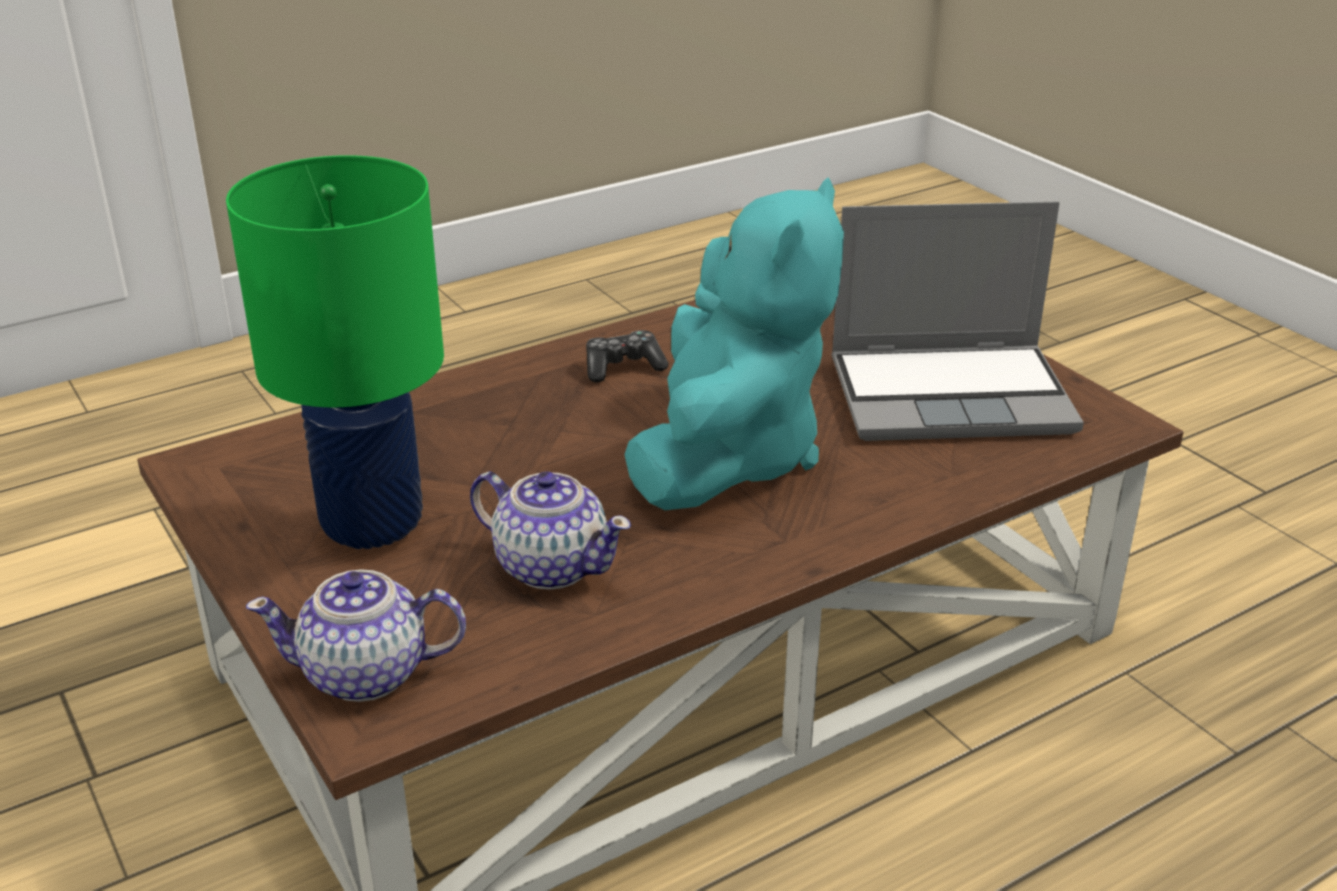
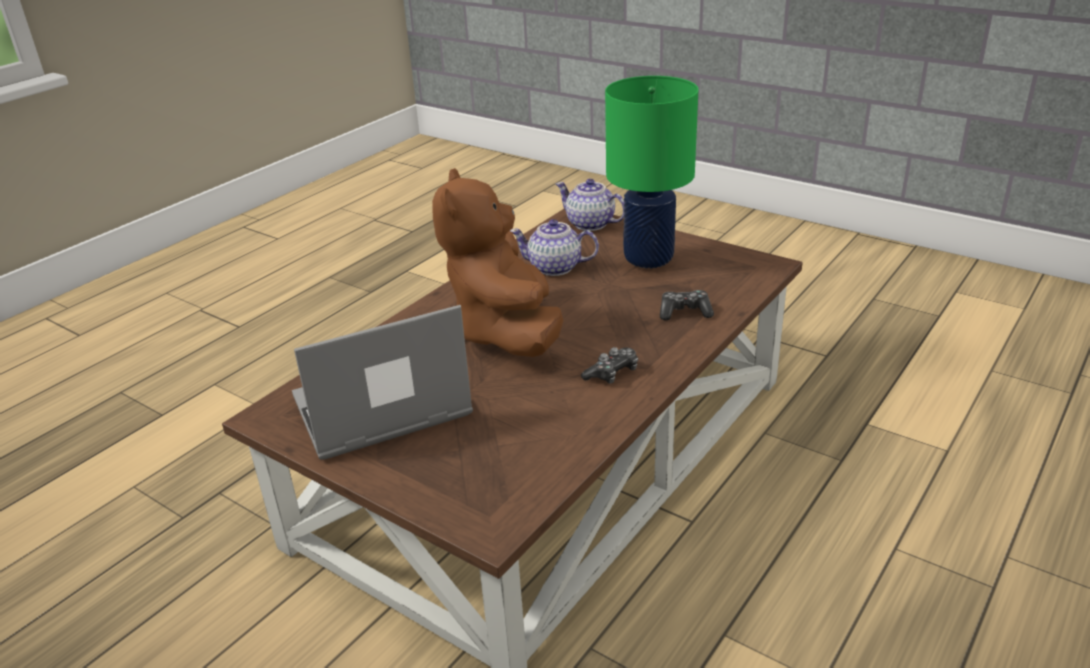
camera: 160 degrees right, 0 degrees up
teapot [246,569,466,702] -> teapot turned 120 degrees counterclockwise [556,179,624,231]
turquoise plush toy [625,177,844,510] -> brown plush toy [432,168,563,357]
none -> game controller [660,290,714,320]

